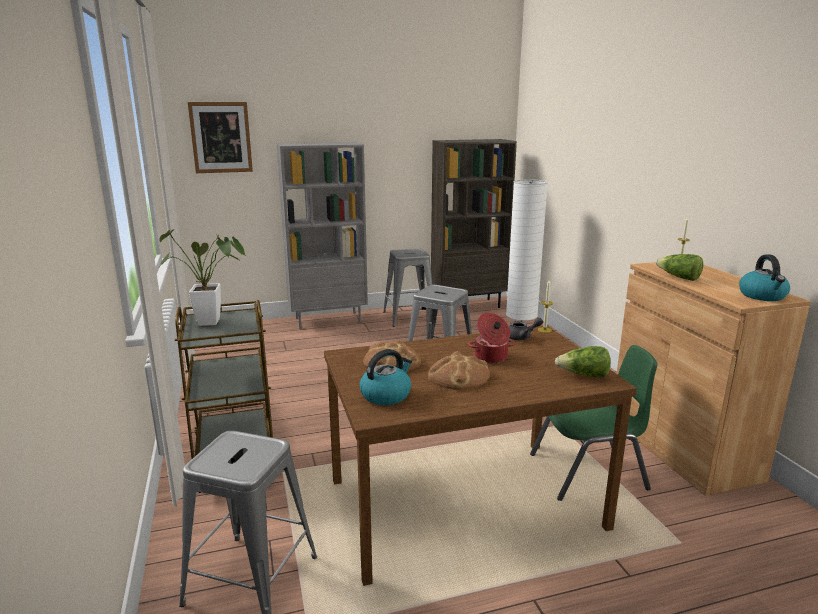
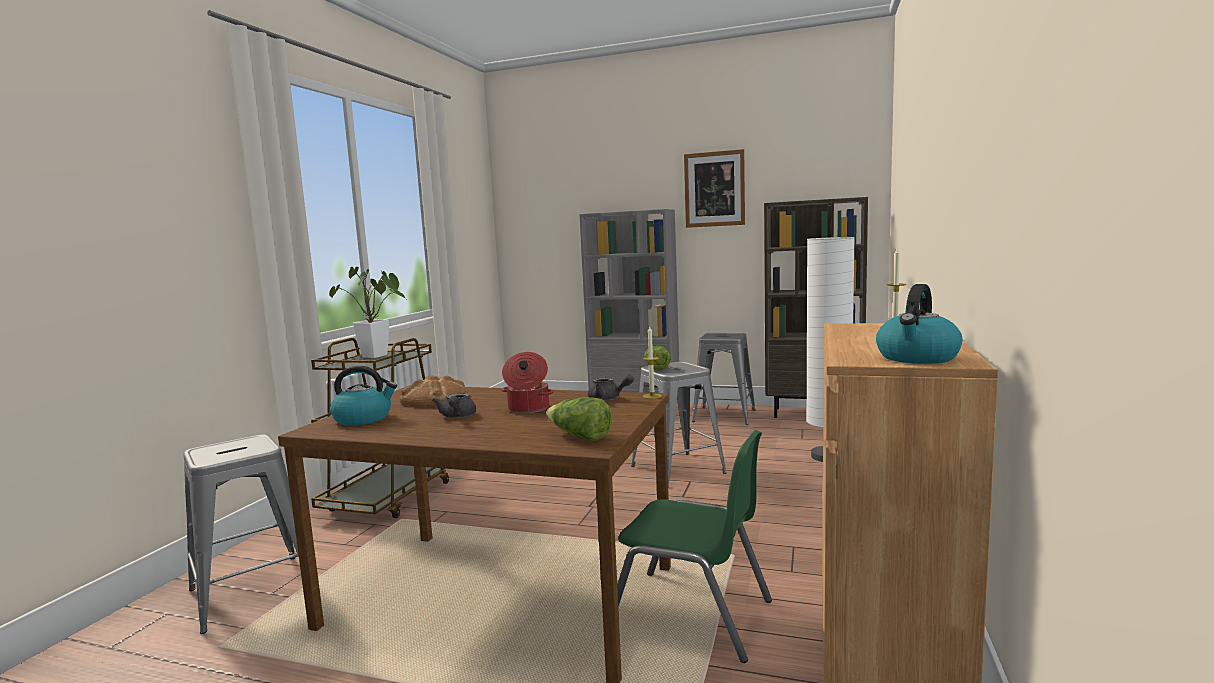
camera: 35 degrees right, 10 degrees down
picture [188,102,253,173] -> picture moved to [684,149,745,228]
bread [428,351,490,390] -> grey teapot [432,393,476,418]
lettuce [656,254,703,281] -> lettuce moved to [644,346,671,370]

